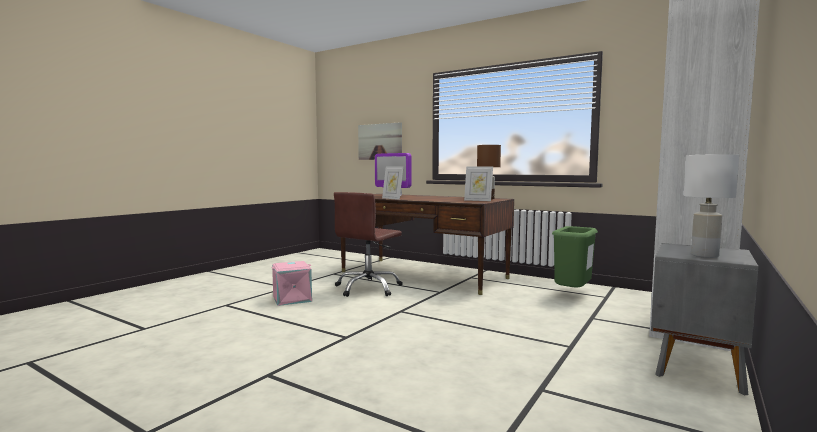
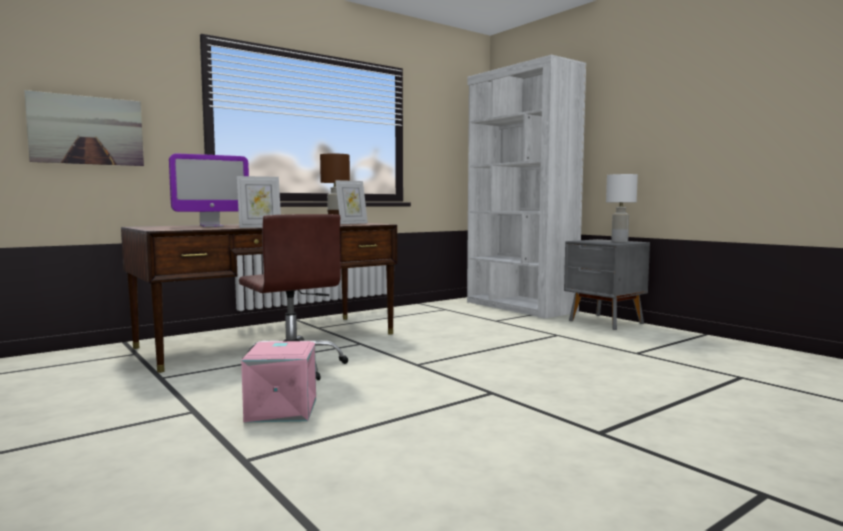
camera: 70 degrees left, 0 degrees up
green trash can [552,226,598,288] -> none

